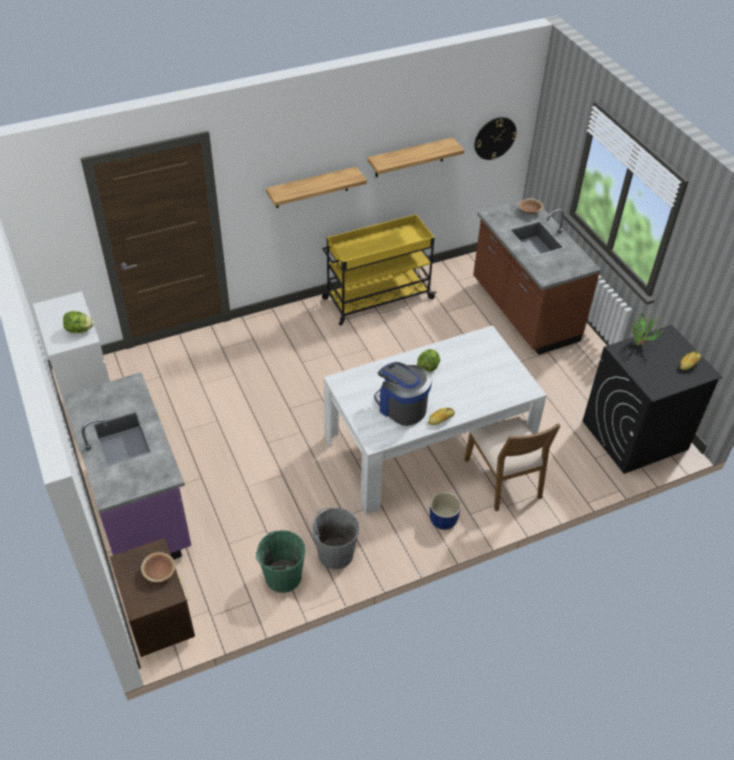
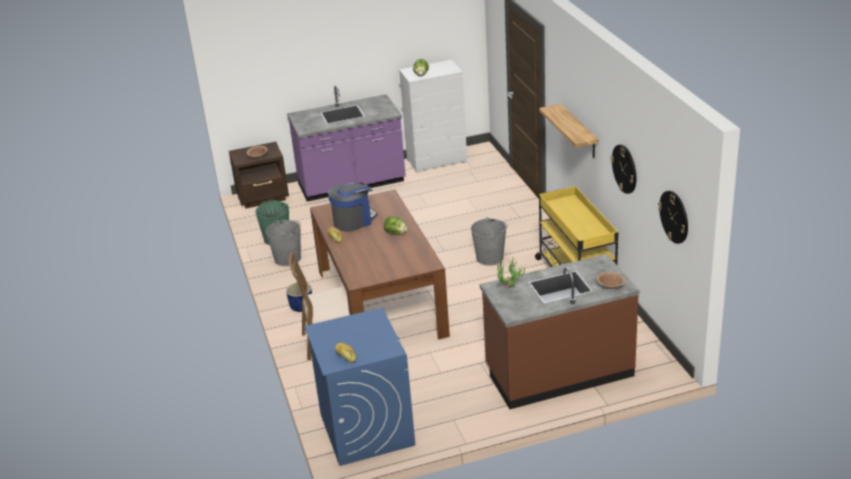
camera: 100 degrees right, 15 degrees down
white dining table [324,325,547,514] -> brown dining table [310,190,450,340]
shelf [367,137,464,177] -> wall clock [610,144,636,194]
black washing machine [583,325,722,474] -> blue washing machine [304,308,415,466]
potted plant [633,312,665,346] -> potted plant moved to [497,258,526,288]
none -> grey bucket [471,217,508,266]

